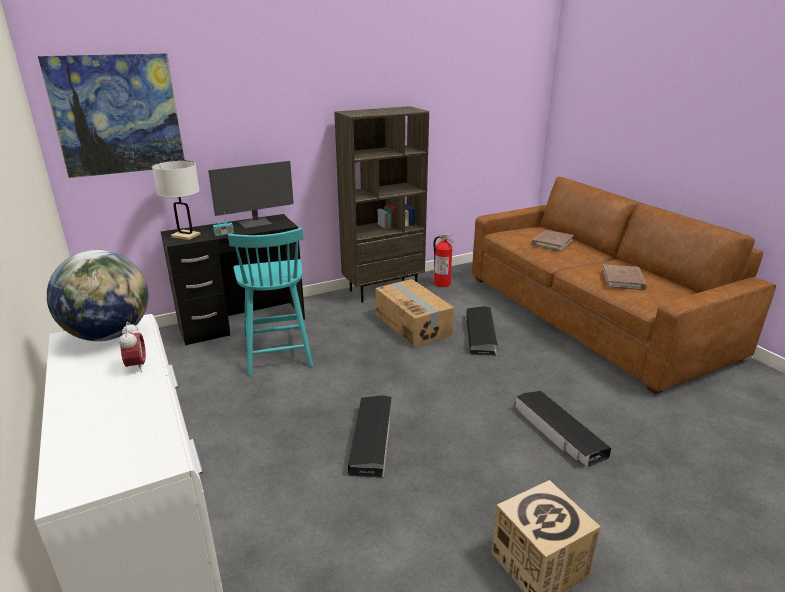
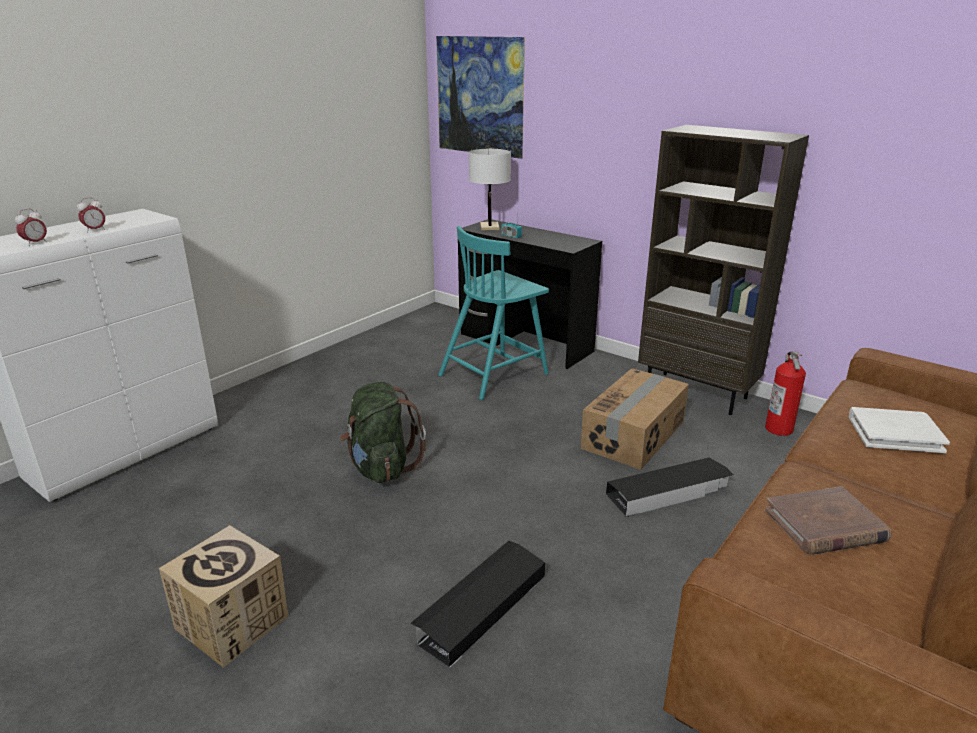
camera: 65 degrees right, 0 degrees up
globe [47,250,148,341] -> none
monitor [208,161,294,229] -> none
black storage box [348,395,391,478] -> green backpack [340,382,426,483]
brown book [531,230,574,251] -> white book [849,407,950,453]
none -> alarm clock [15,208,47,246]

